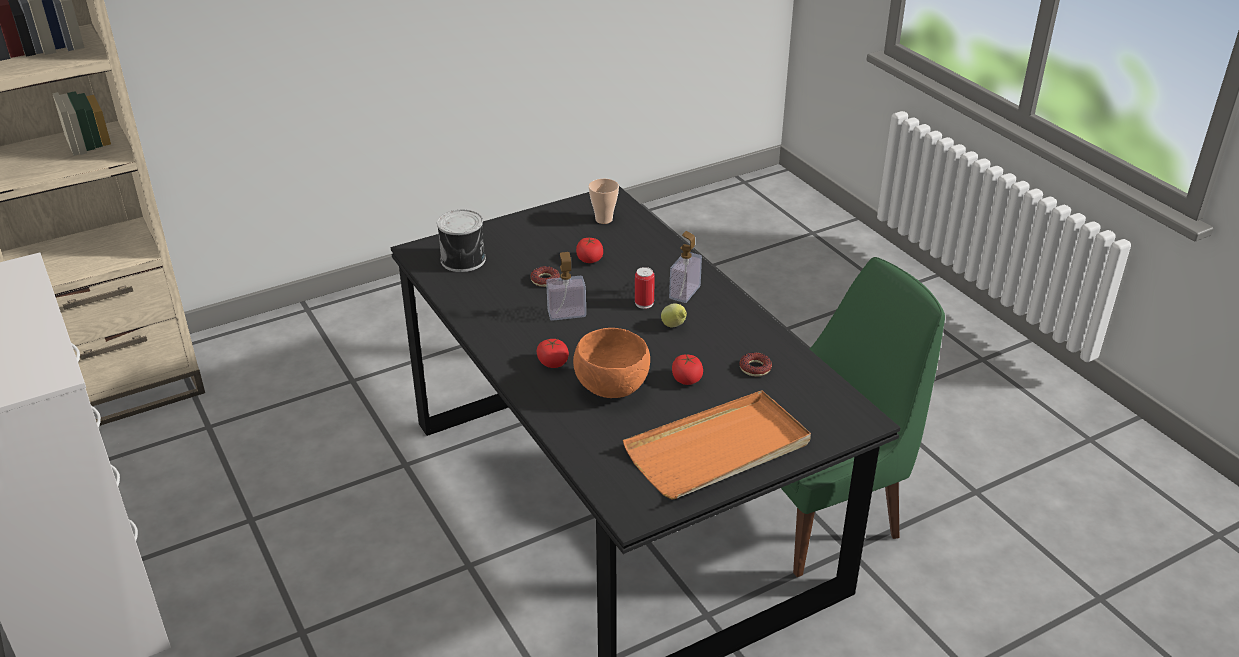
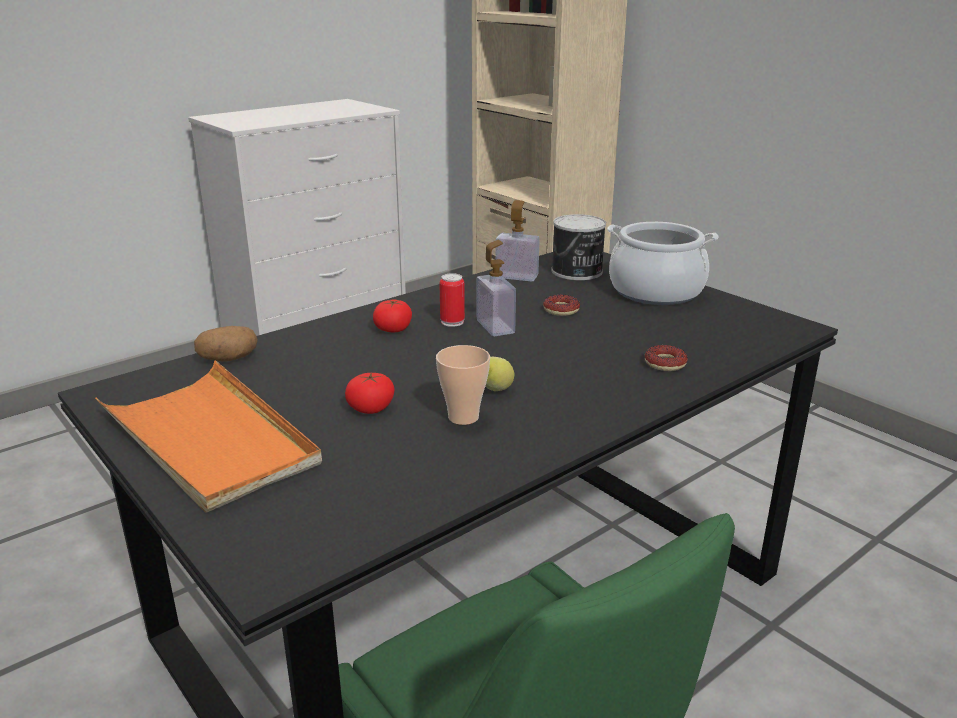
camera: 80 degrees right, 10 degrees down
orange bowl [573,328,650,398] -> none
tomato [576,238,603,263] -> none
cup [589,178,619,224] -> cup moved to [436,345,490,425]
can [635,267,655,309] -> can moved to [439,273,465,327]
soap dispenser [669,231,702,303] -> soap dispenser moved to [495,200,540,281]
donut [739,352,772,377] -> donut moved to [645,345,688,371]
none -> potato [194,326,258,361]
none -> cooking pot [607,222,719,305]

